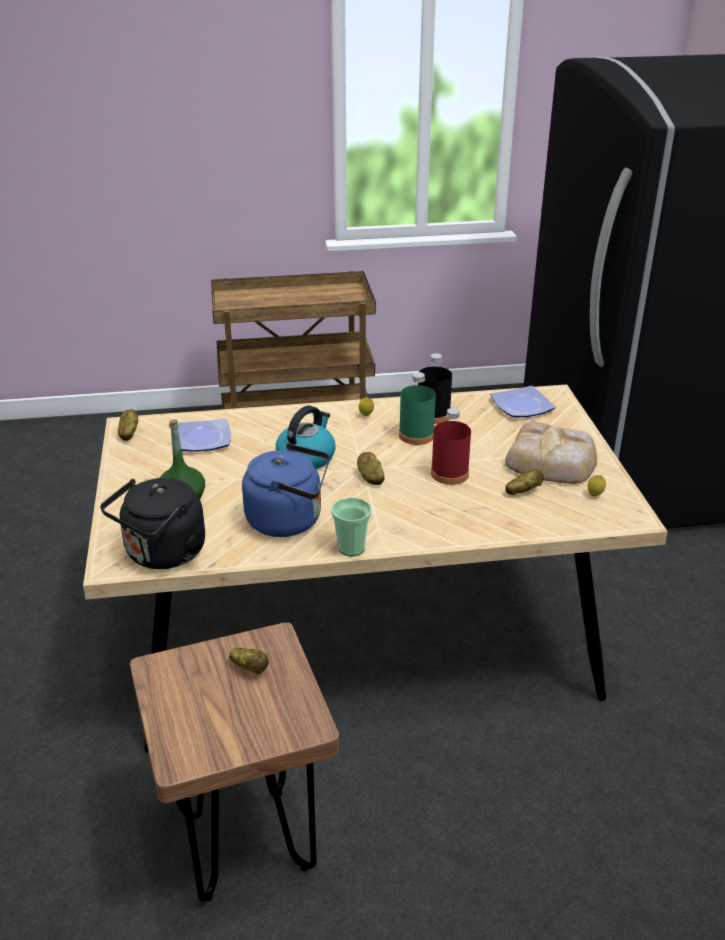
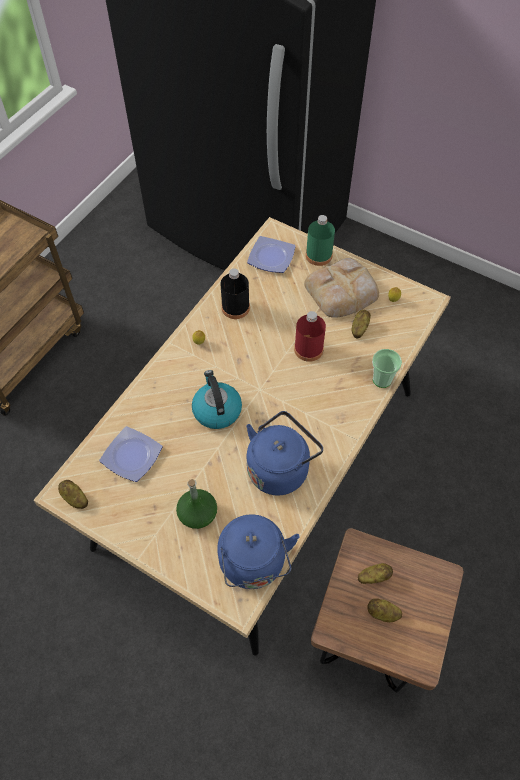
camera: 50 degrees left, 25 degrees up
black kettle [100,478,205,569] -> blue kettle [217,514,300,589]
cup [331,497,372,556] -> cup moved to [372,349,402,388]
potato [357,452,385,485] -> potato moved to [367,598,402,622]
green bottle [399,372,436,445] -> green bottle moved to [306,215,335,266]

